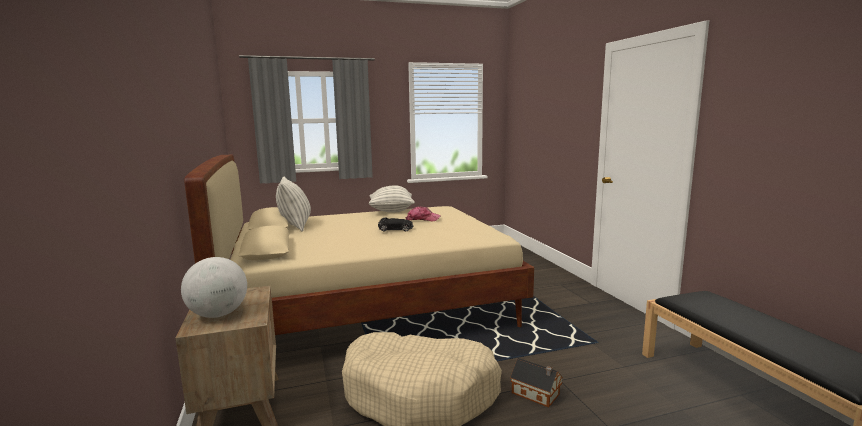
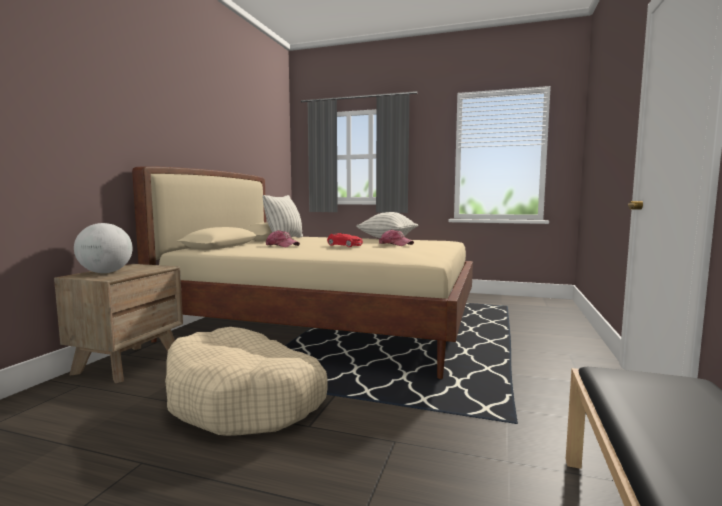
camera: 35 degrees right, 5 degrees down
black toy car [378,217,414,232] -> red toy car [327,233,363,247]
toy house [510,358,563,407] -> none
none -> cap [266,230,300,247]

